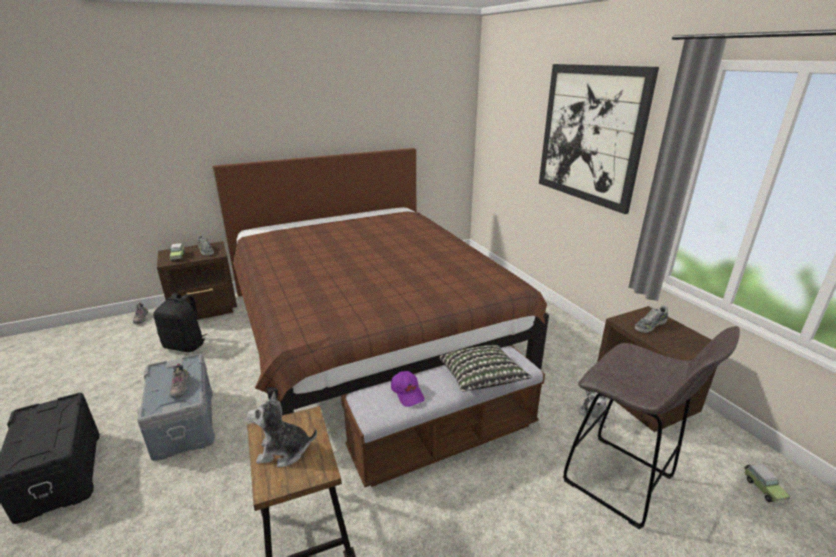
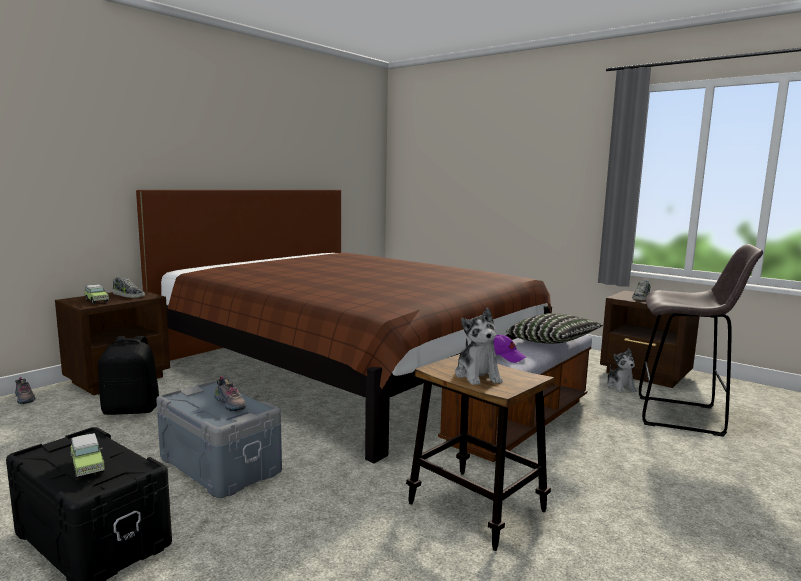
camera: 25 degrees left, 15 degrees down
plush toy [247,392,317,468] -> plush toy turned 75 degrees counterclockwise [455,308,502,385]
picture [539,64,659,214] -> none
toy car [744,464,790,503] -> toy car moved to [70,433,105,480]

